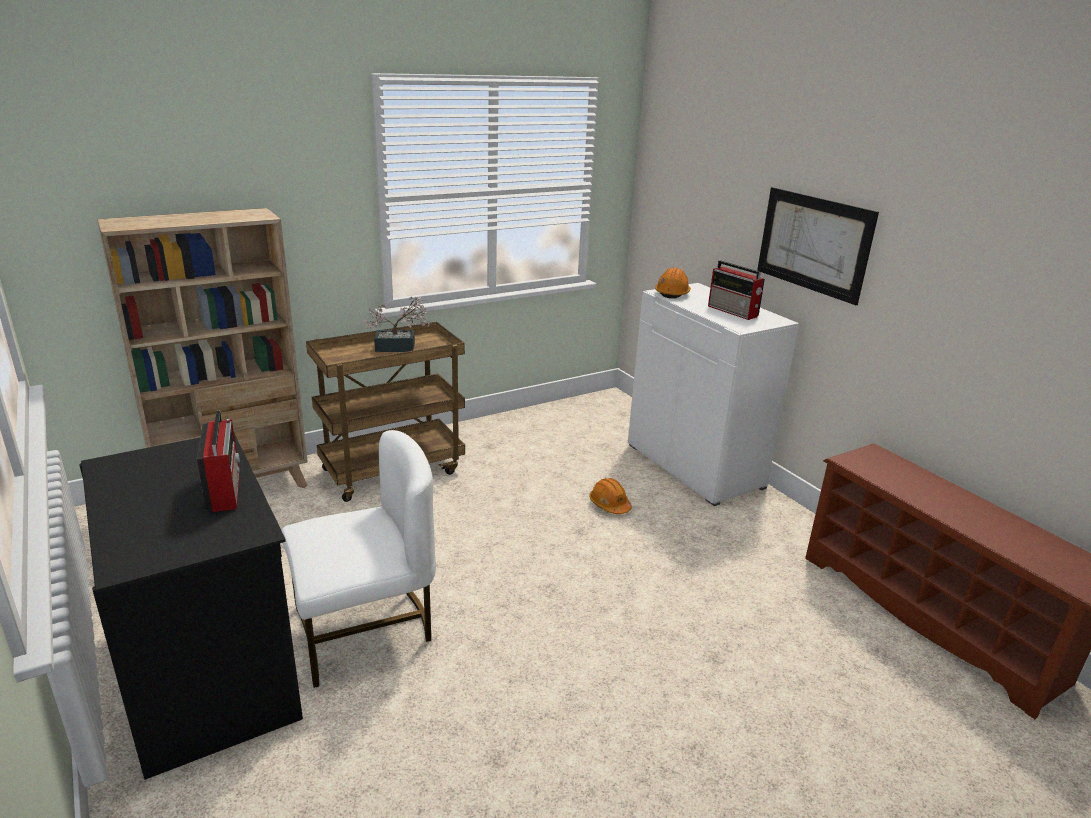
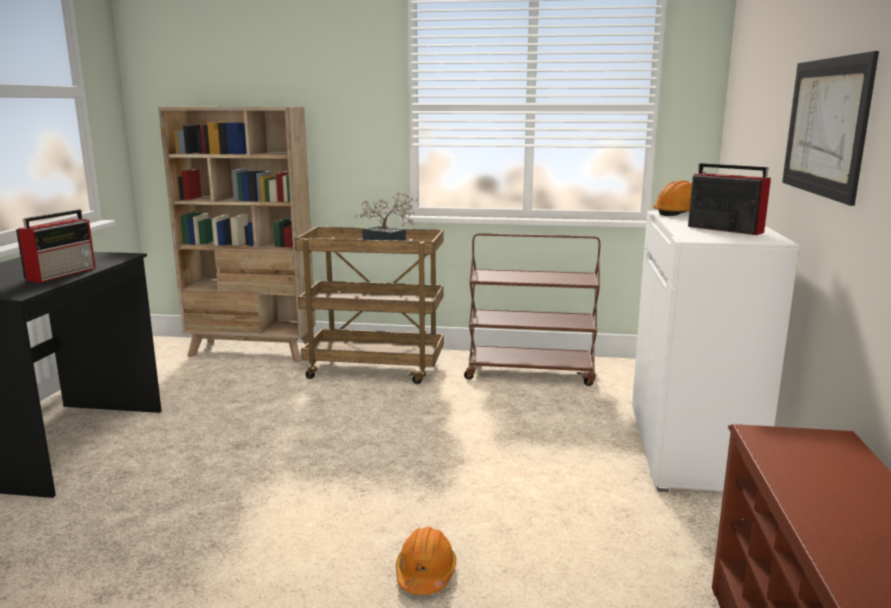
camera: 40 degrees right, 10 degrees down
white chair [282,430,436,688] -> none
orange hard hat [589,478,632,514] -> orange hard hat moved to [396,527,456,595]
radio [708,260,765,320] -> radio turned 135 degrees clockwise [688,163,771,235]
none -> brown cart [464,233,600,386]

